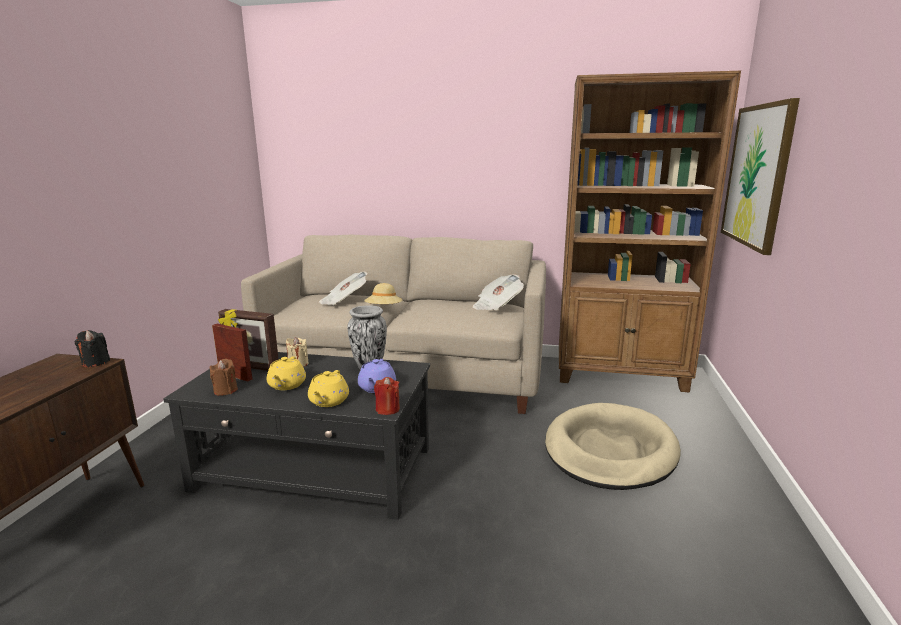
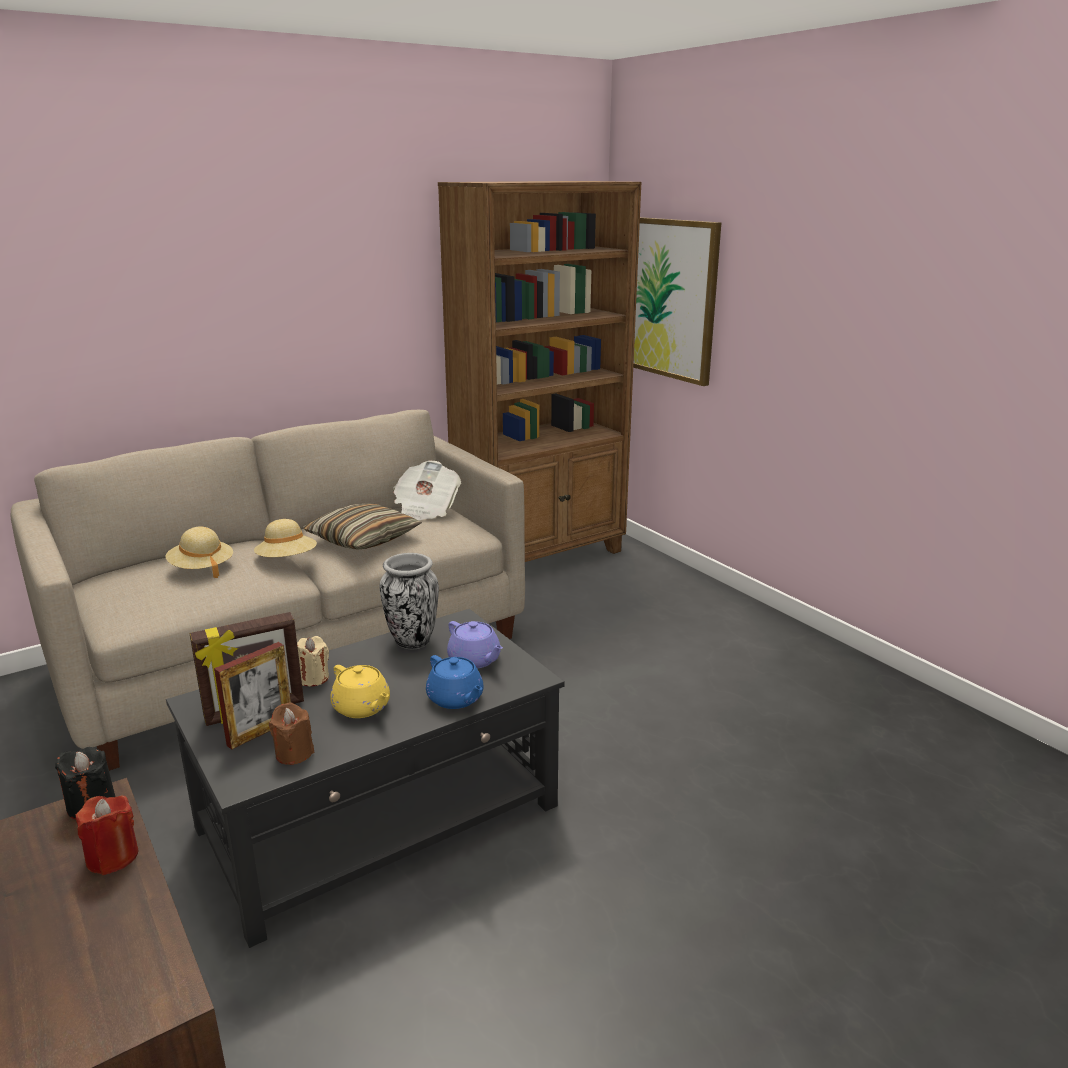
camera: 45 degrees left, 5 degrees up
picture frame [212,324,252,381] -> picture frame turned 150 degrees clockwise [214,642,291,750]
yellow teapot [308,370,349,407] -> blue teapot [426,655,484,709]
newspaper [319,272,368,305] -> beige hat [165,527,233,578]
red candle [374,377,400,415] -> red candle moved to [75,796,138,875]
beige dog bed [545,403,681,490] -> none
none -> pillow [303,503,422,550]

